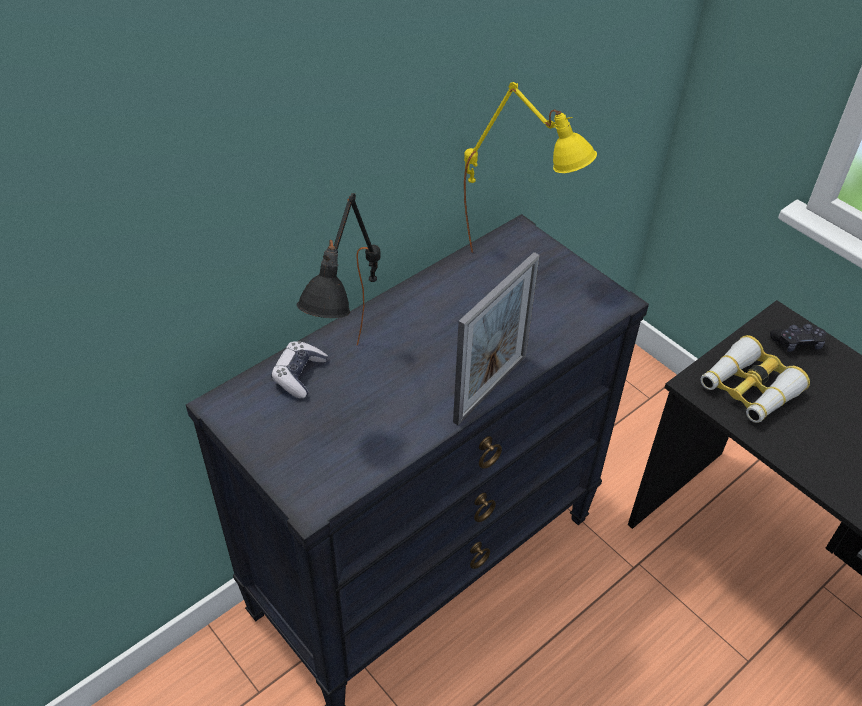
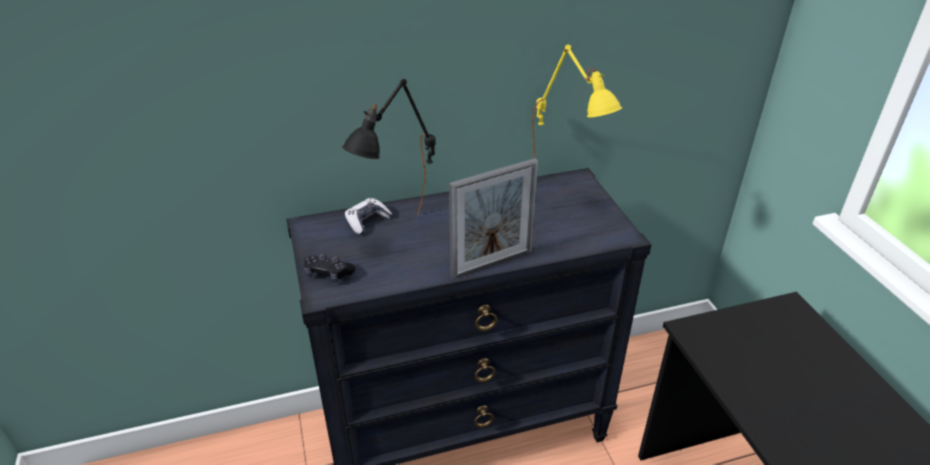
camera: 25 degrees right, 10 degrees down
binoculars [700,335,810,423] -> none
black game controller [770,324,827,352] -> black game controller moved to [304,253,355,282]

